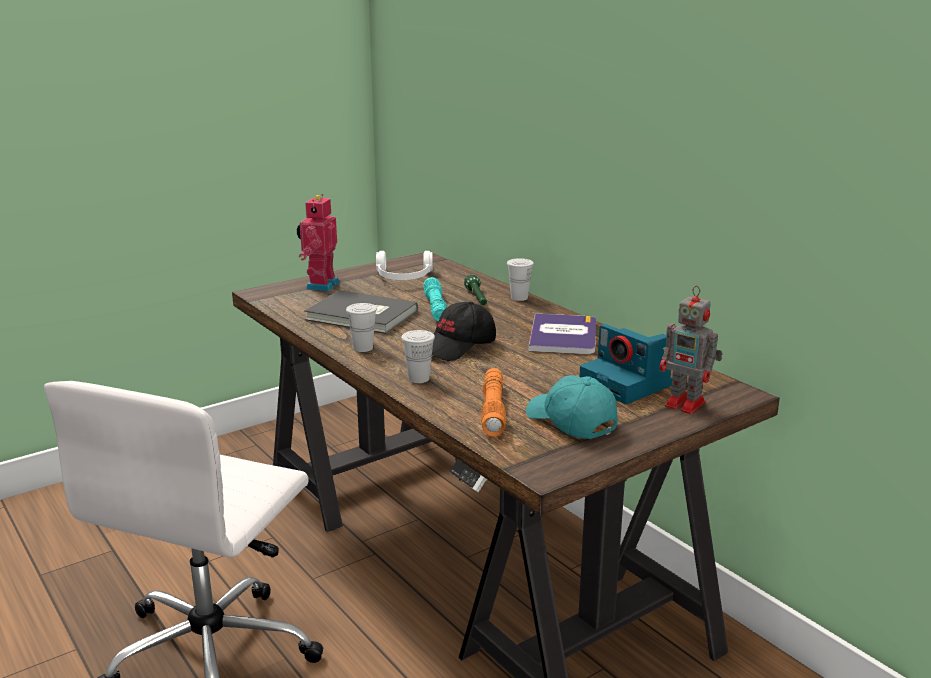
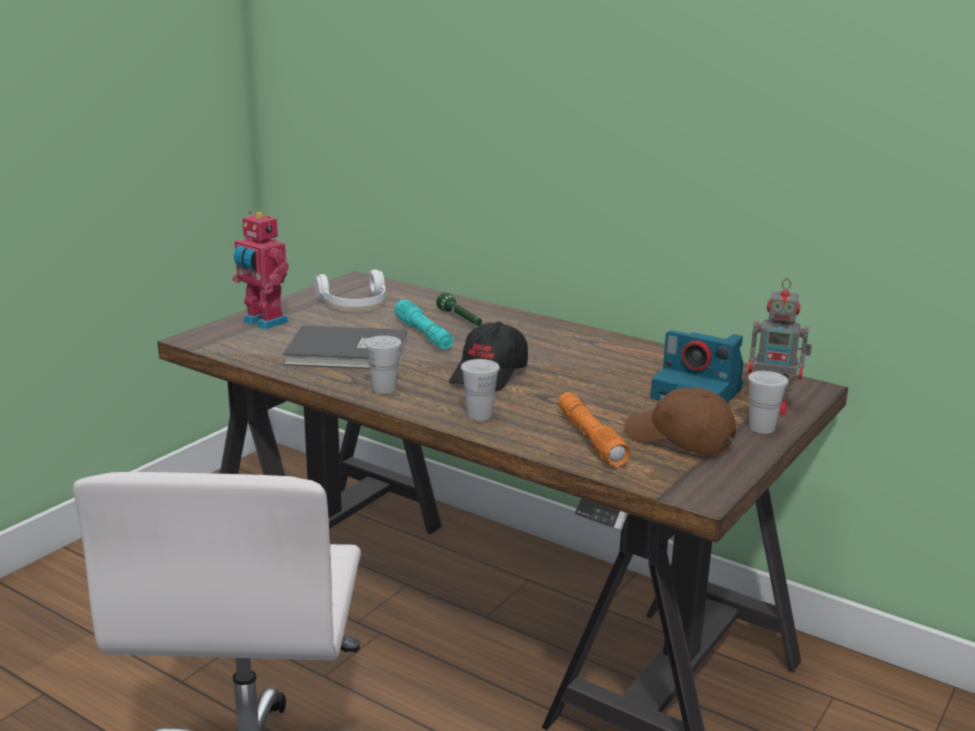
camera: 20 degrees left, 0 degrees up
toy robot [297,194,340,291] -> toy robot turned 45 degrees counterclockwise [232,211,289,330]
white cup [507,258,534,301] -> white cup moved to [748,371,788,434]
turquoise cap [526,375,618,439] -> brown cap [624,387,736,455]
book [529,313,596,354] -> none

